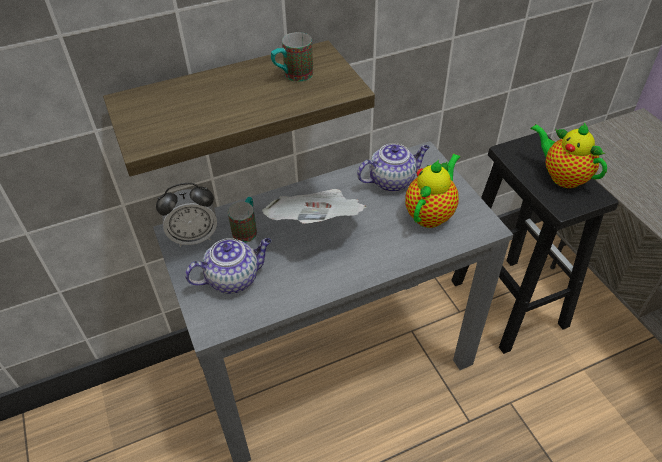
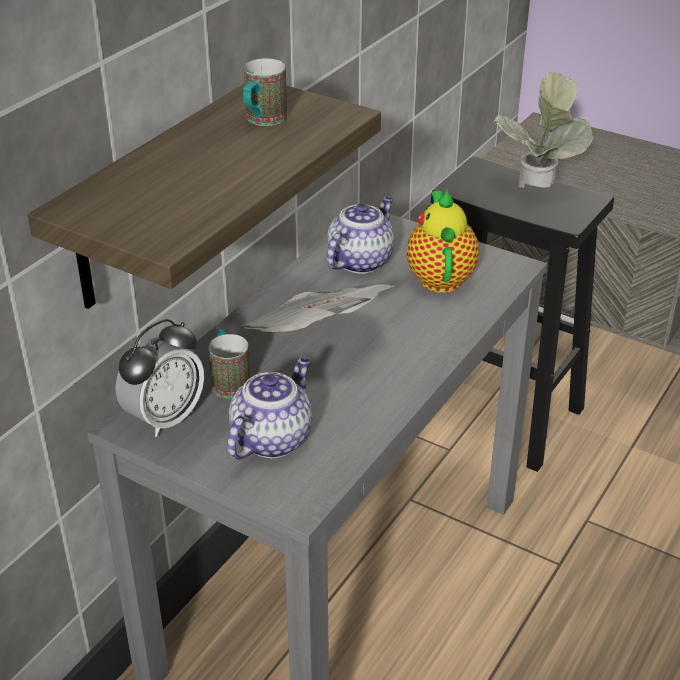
camera: 35 degrees left, 10 degrees down
teapot [530,123,607,188] -> potted plant [493,72,593,189]

